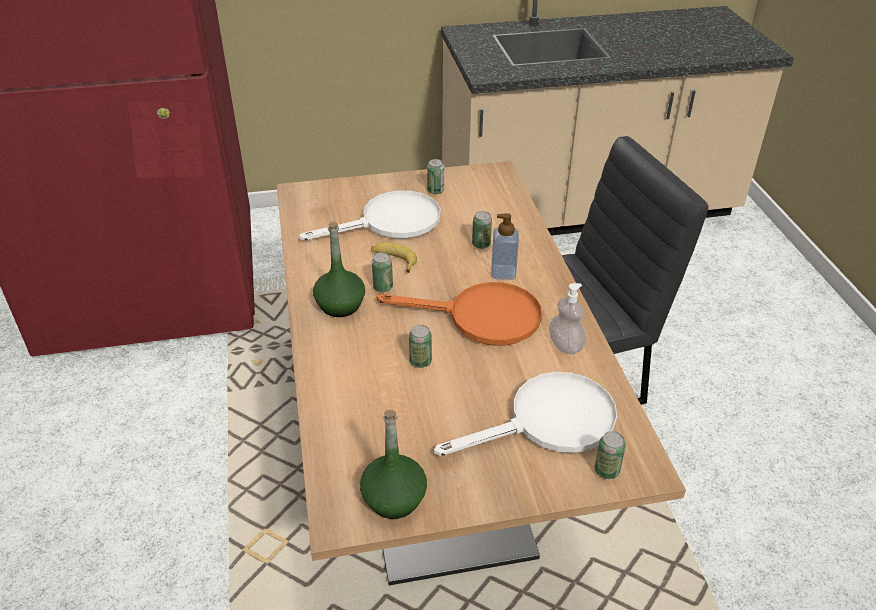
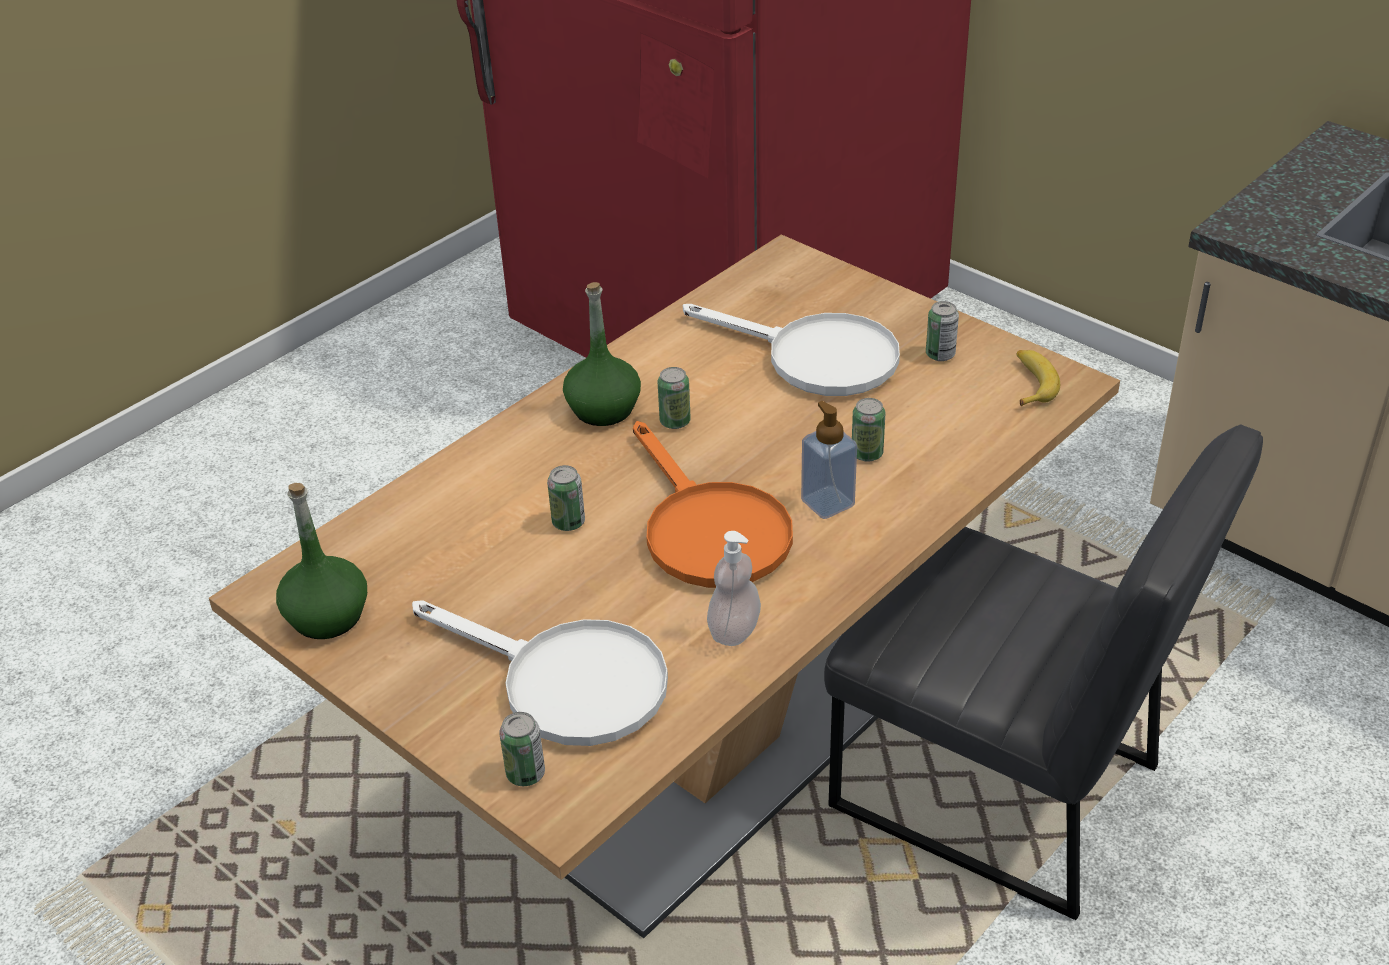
camera: 55 degrees right, 0 degrees up
banana [371,242,417,273] -> banana moved to [1016,350,1060,406]

